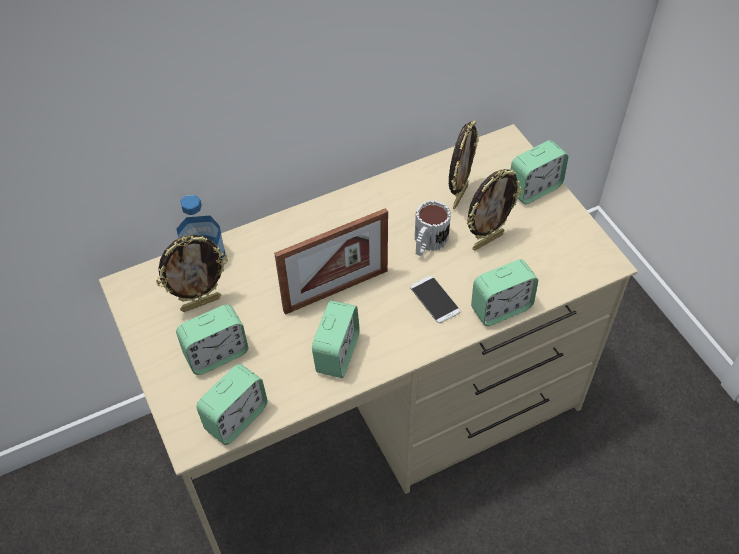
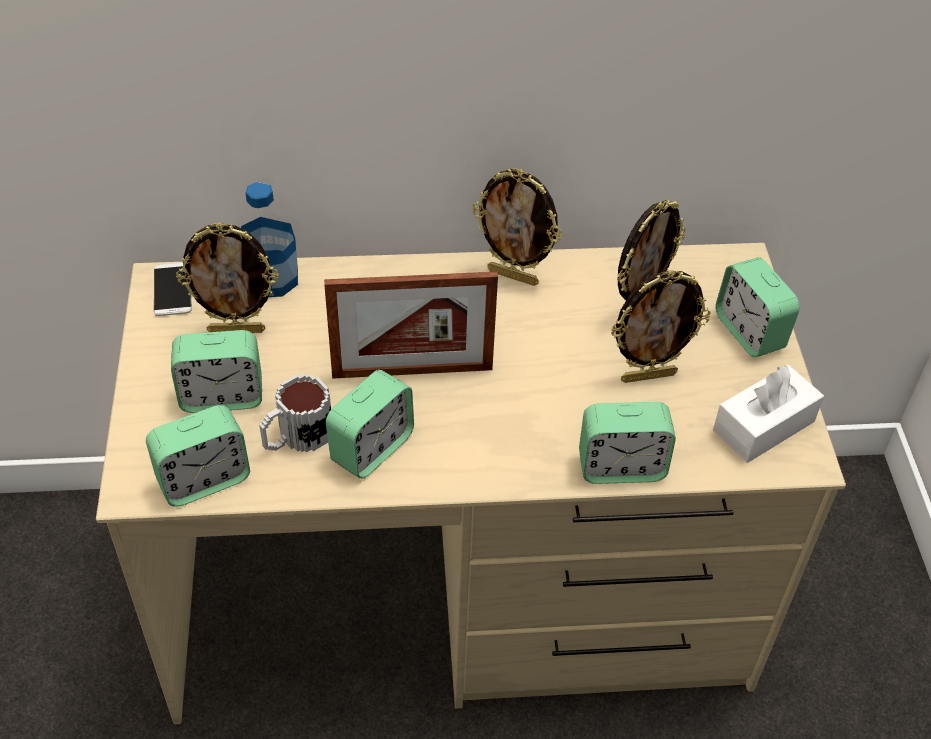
camera: 20 degrees right, 5 degrees down
phone [410,275,460,323] -> phone moved to [154,263,192,316]
mug [415,200,451,256] -> mug moved to [259,374,331,452]
alarm clock [511,140,569,204] -> alarm clock turned 75 degrees clockwise [716,257,800,357]
none -> picture frame [473,168,562,286]
none -> white tissue box [713,365,824,463]

